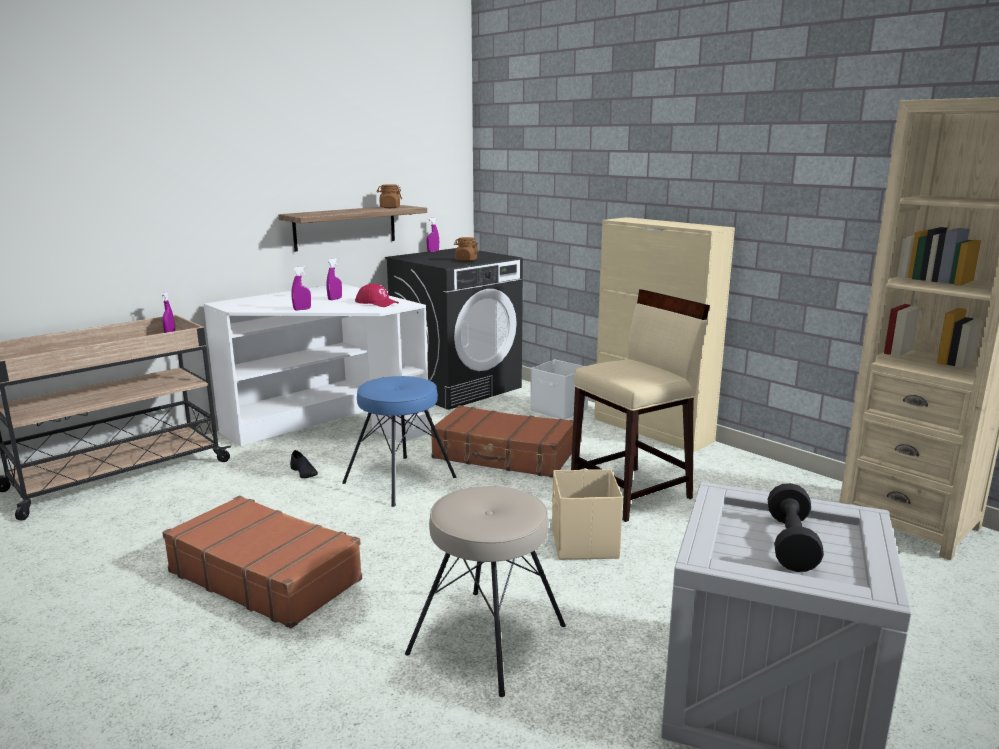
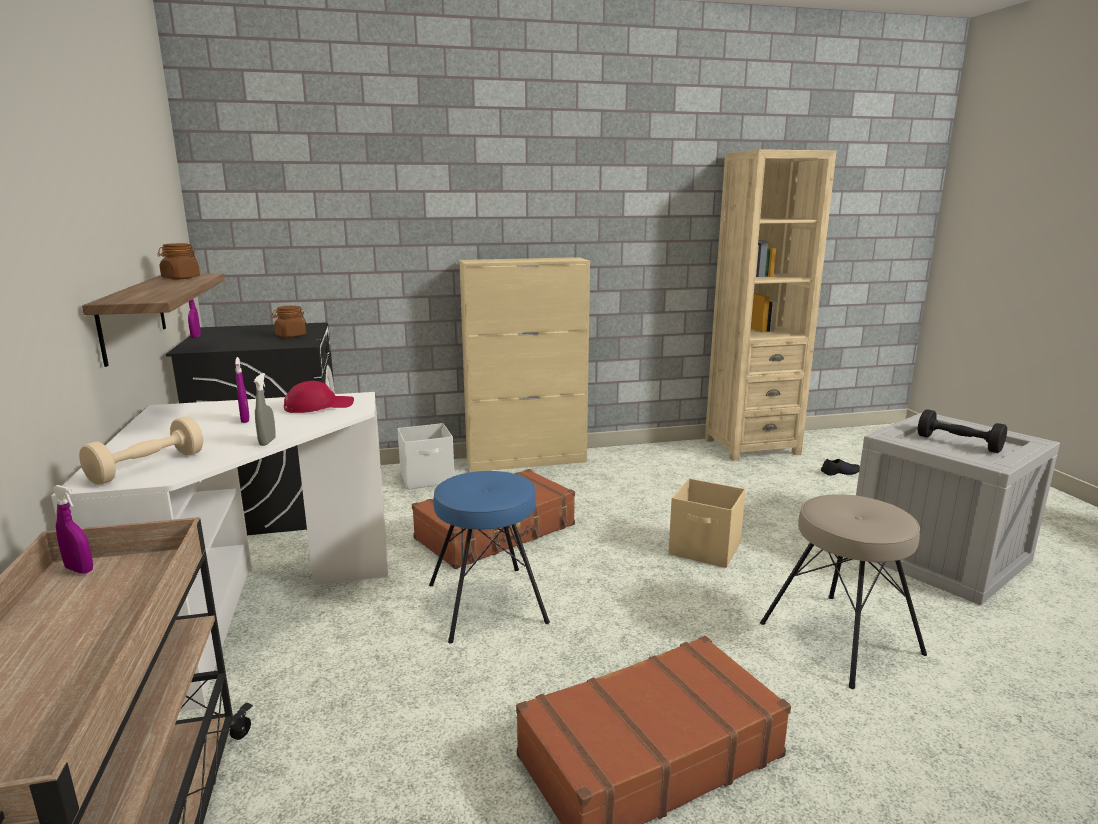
camera: 60 degrees left, 0 degrees up
black shoe [290,450,318,478] -> black shoe moved to [821,459,860,476]
purple spray bottle [292,266,311,311] -> grey spray bottle [254,373,276,446]
beige stool [571,289,710,522] -> none
none -> beige dumbbell [79,417,203,485]

